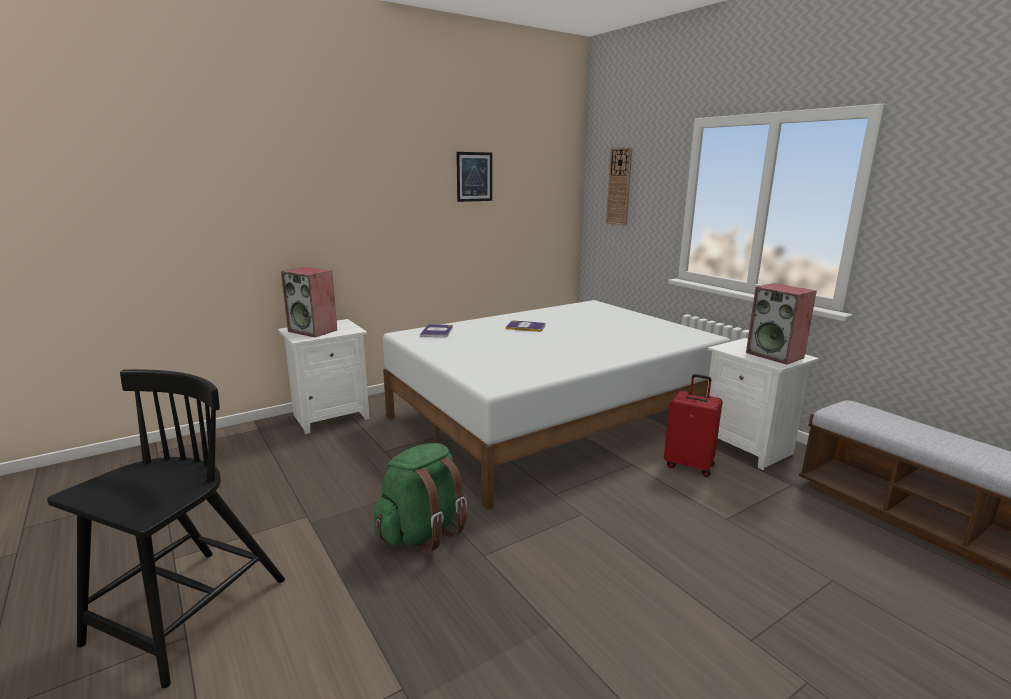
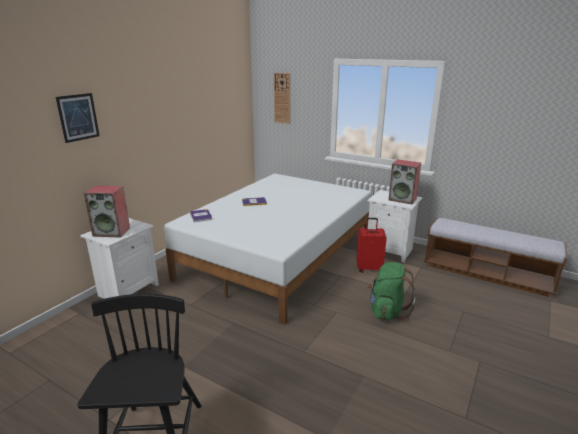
camera: 25 degrees left, 5 degrees up
green backpack [374,443,467,553] -> green backpack moved to [367,262,416,321]
picture [456,152,492,202] -> picture moved to [55,93,100,143]

